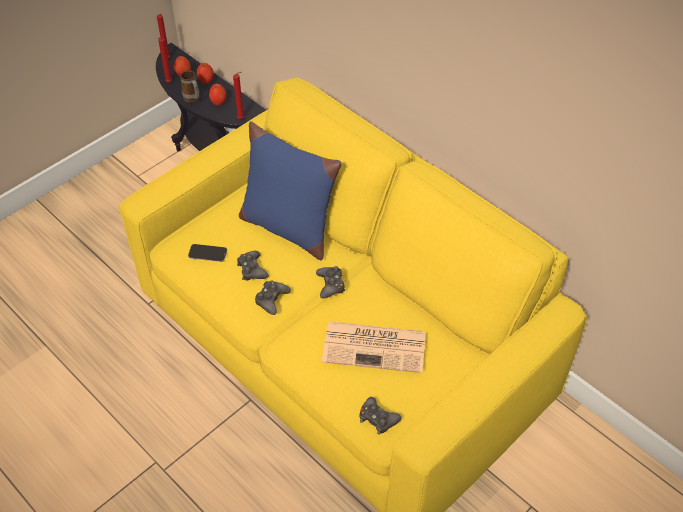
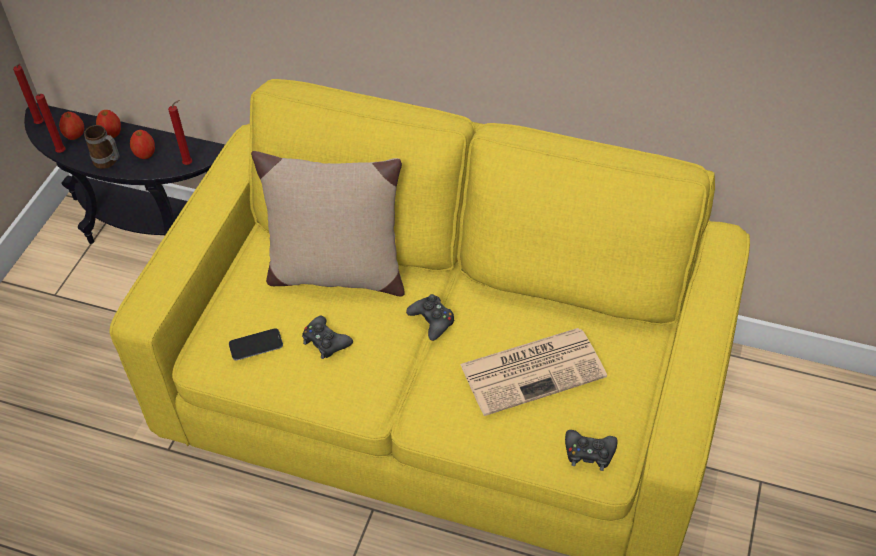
camera: 25 degrees left, 0 degrees up
blue pillow [239,121,341,260] -> beige pillow [251,151,405,296]
black game controller [255,280,291,315] -> none

